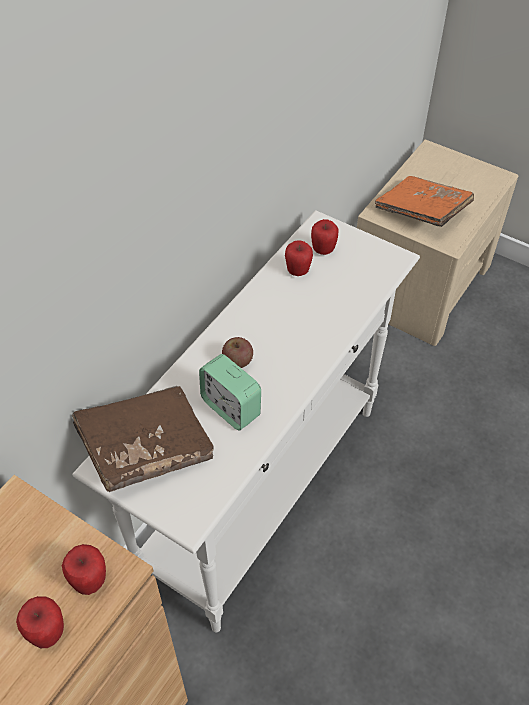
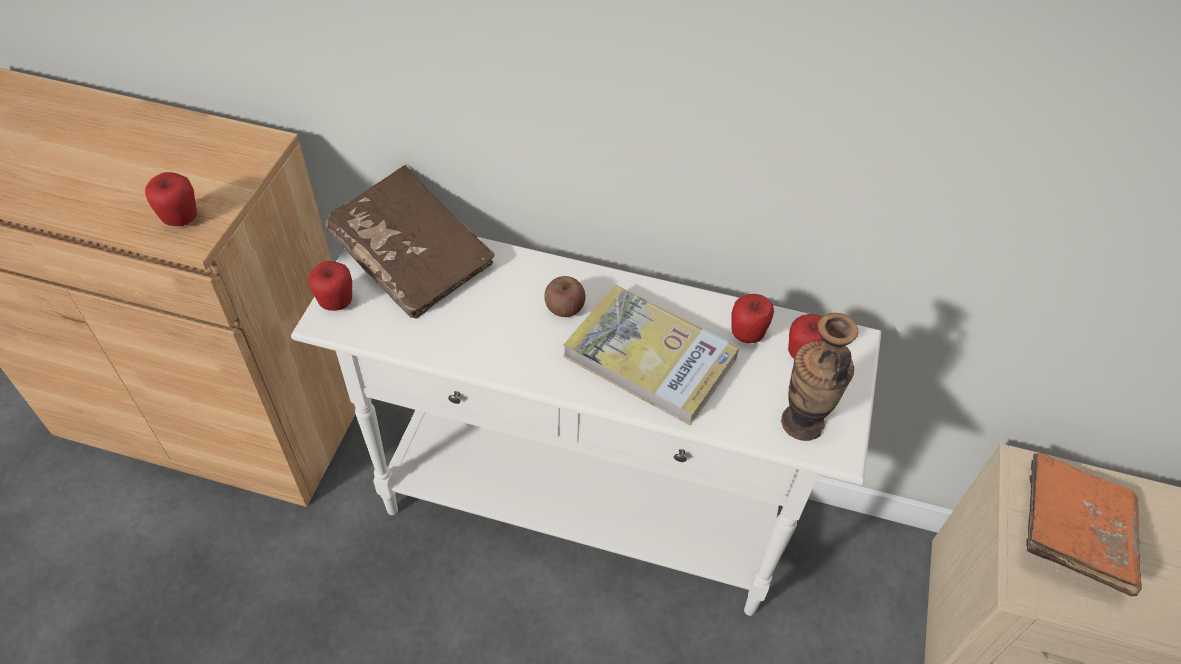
camera: 70 degrees right, 0 degrees up
apple [16,596,64,648] -> apple moved to [308,261,352,311]
alarm clock [199,354,261,431] -> none
none -> book [563,285,739,426]
none -> vase [781,313,858,441]

